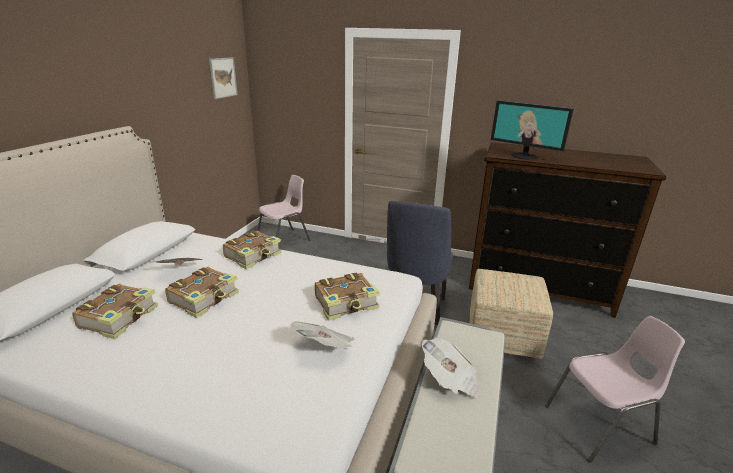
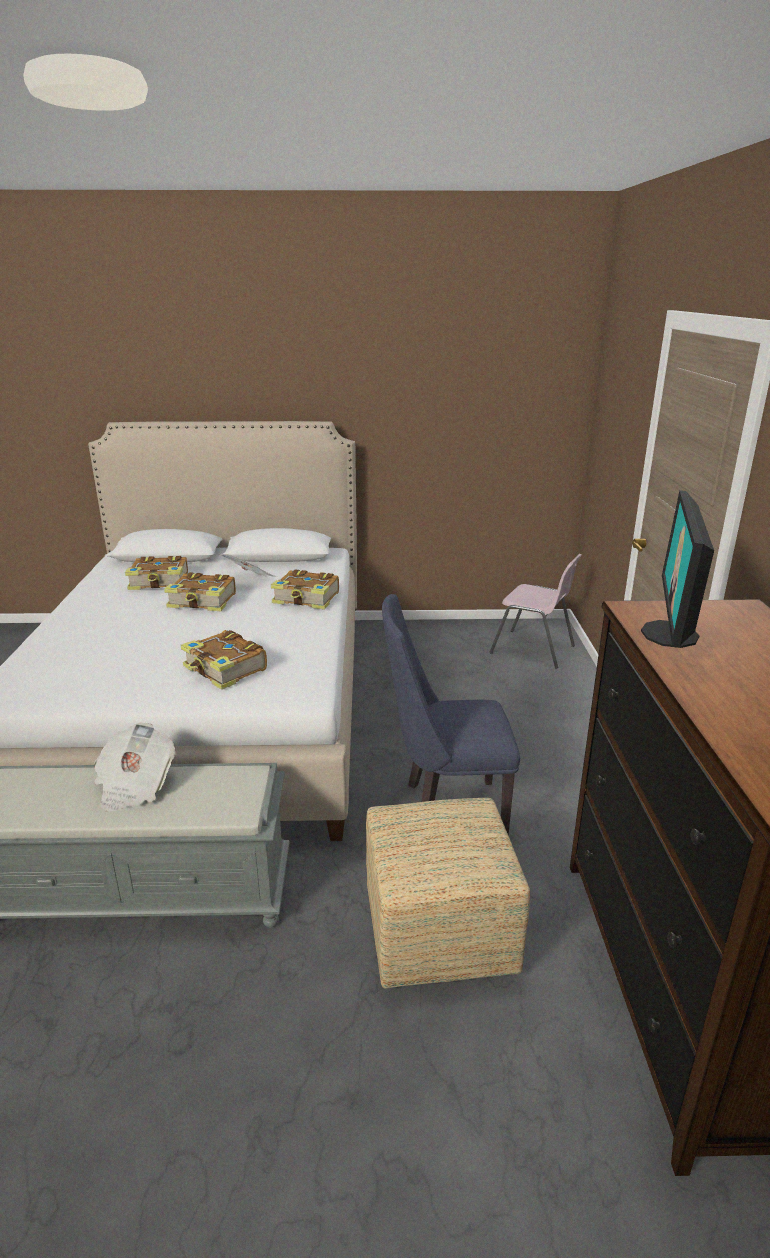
camera: 70 degrees right, 0 degrees up
picture [209,57,237,99] -> none
newspaper [290,321,355,349] -> none
pink chair [545,316,685,463] -> none

